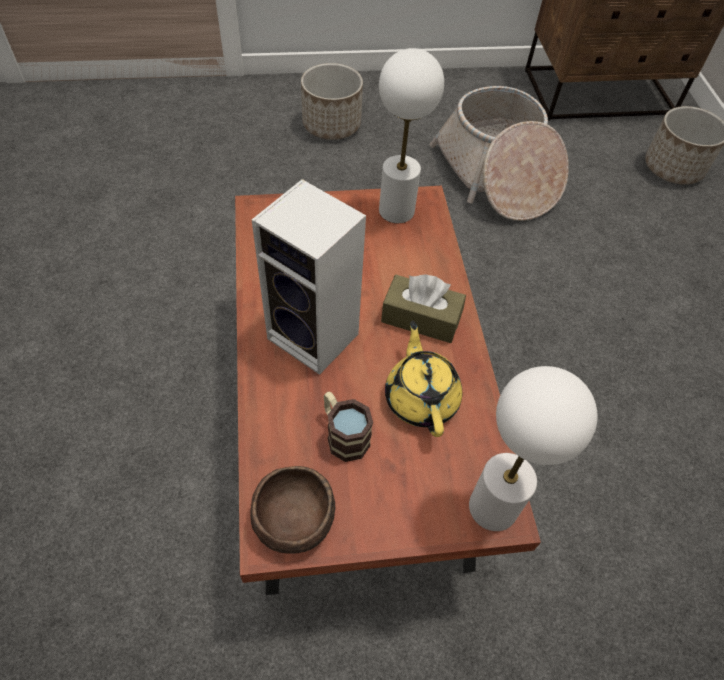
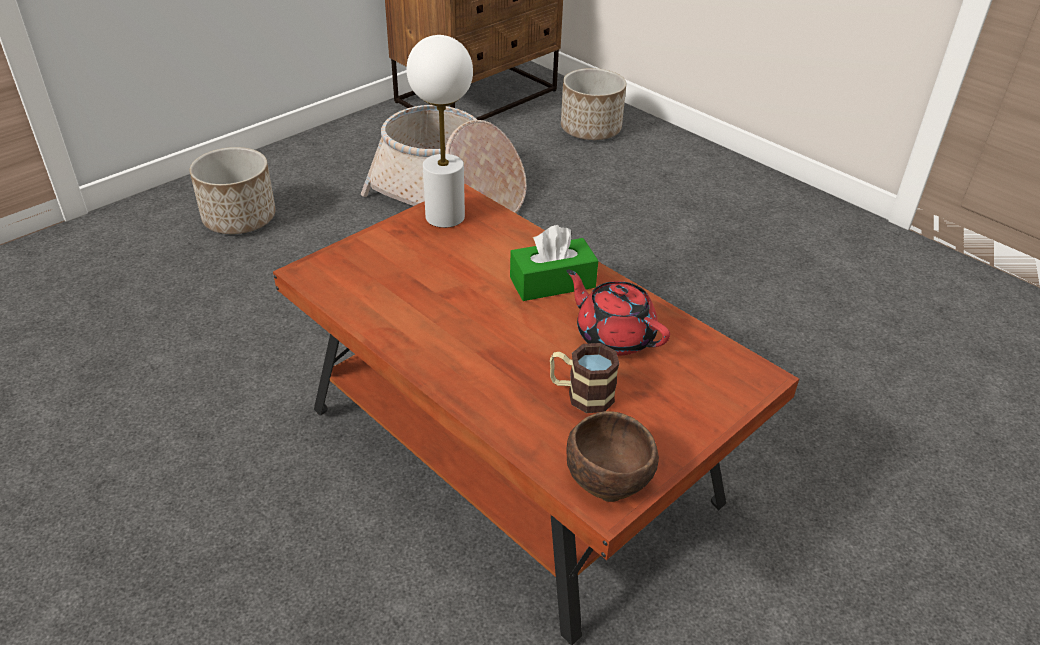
camera: 35 degrees left, 15 degrees down
speaker [252,179,366,375] -> none
brown tissue box [381,274,466,343] -> green tissue box [510,225,598,301]
yellow teapot [385,321,462,437] -> red teapot [566,269,670,356]
white table lamp [469,366,597,531] -> none

